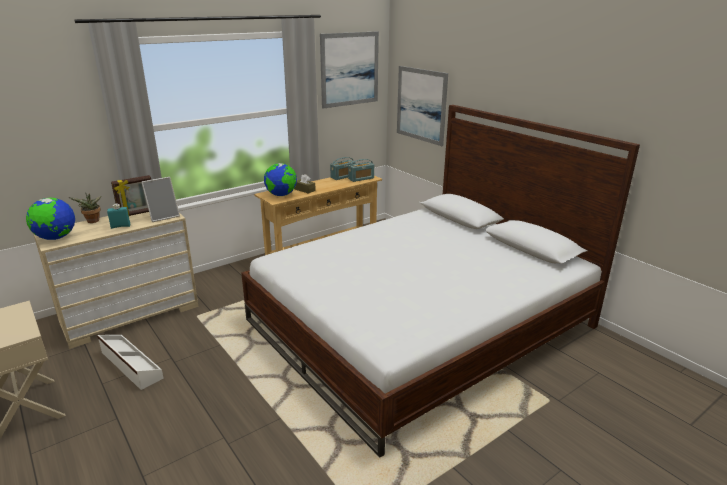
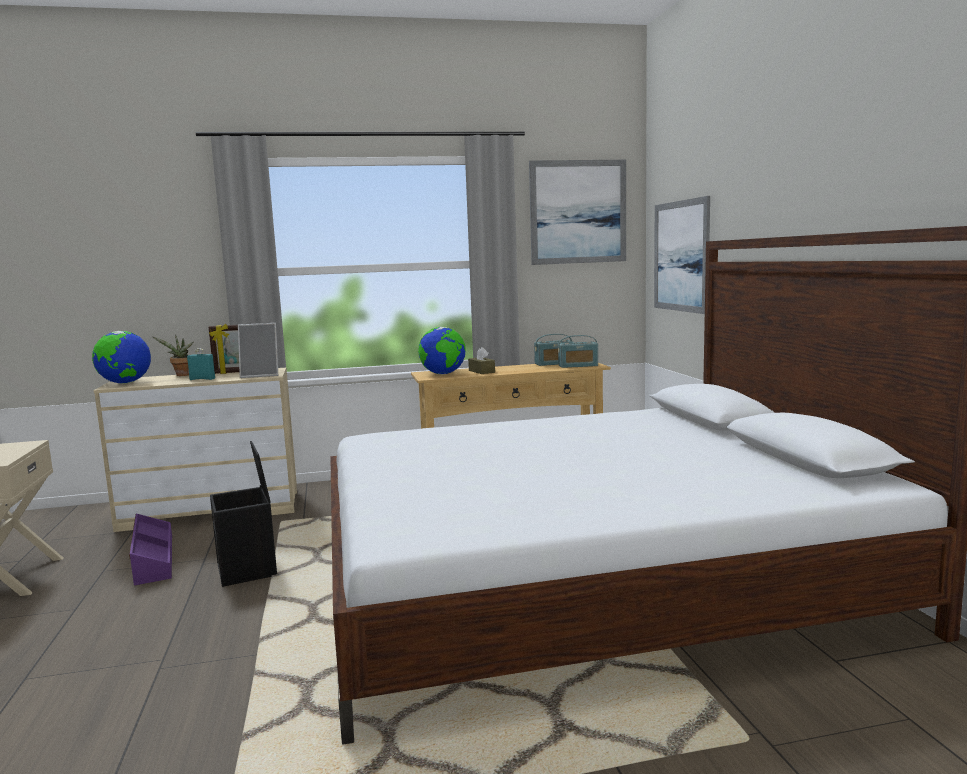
camera: 25 degrees right, 15 degrees down
white storage box [97,335,163,390] -> purple storage box [129,513,172,586]
none -> black storage box [210,441,277,587]

